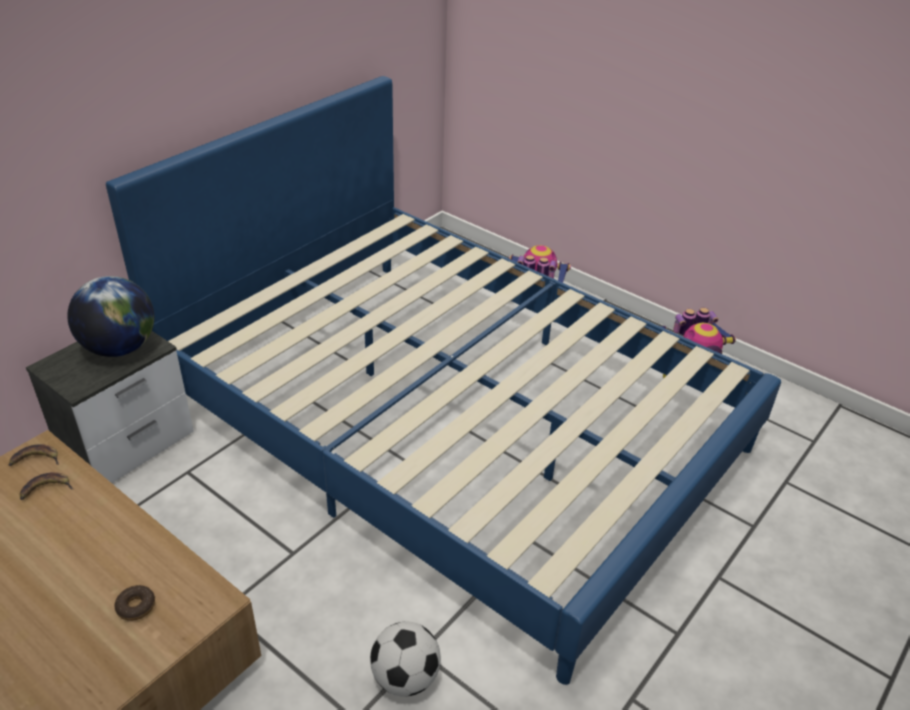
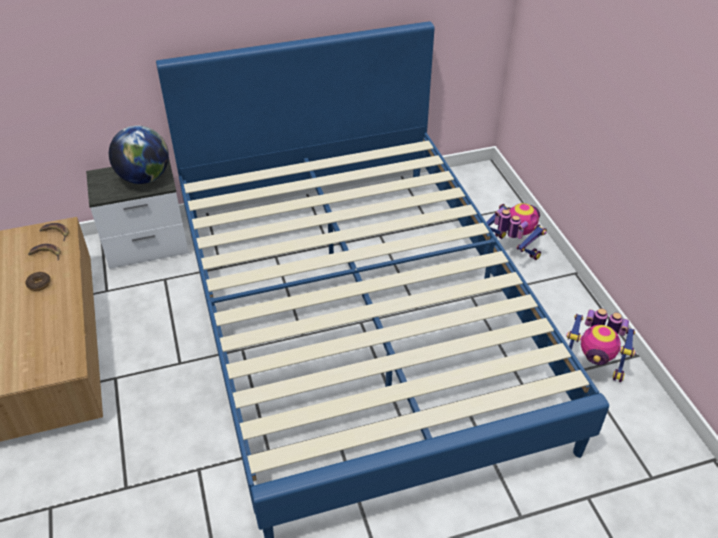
camera: 35 degrees right, 5 degrees up
donut [115,585,155,621] -> donut moved to [26,272,51,291]
football [370,621,441,697] -> none

